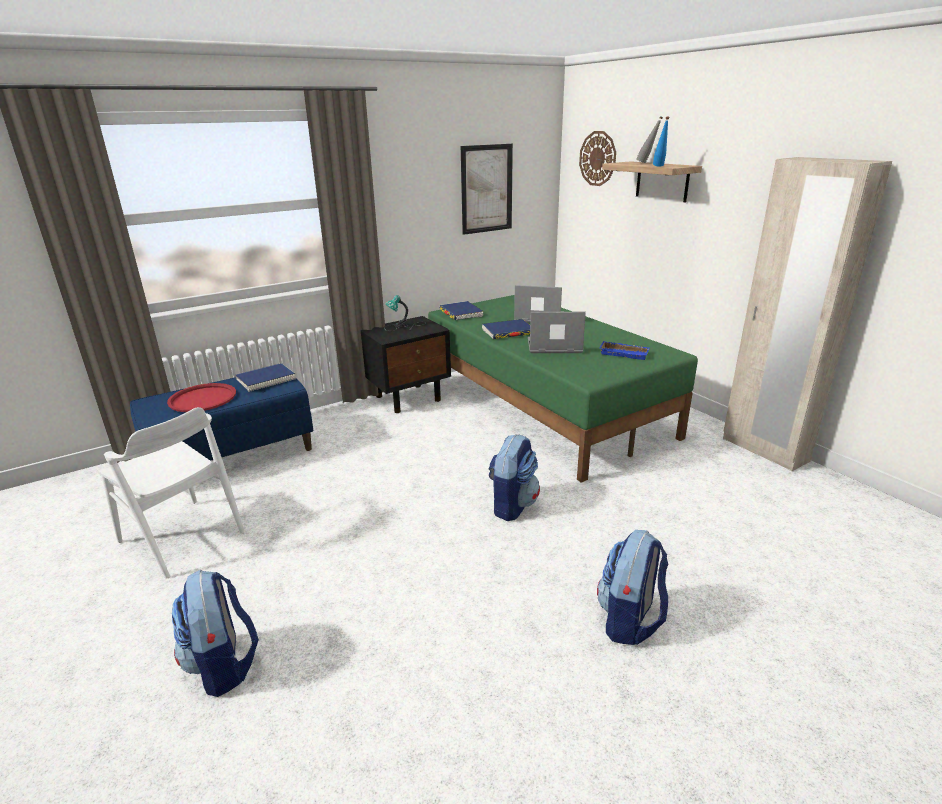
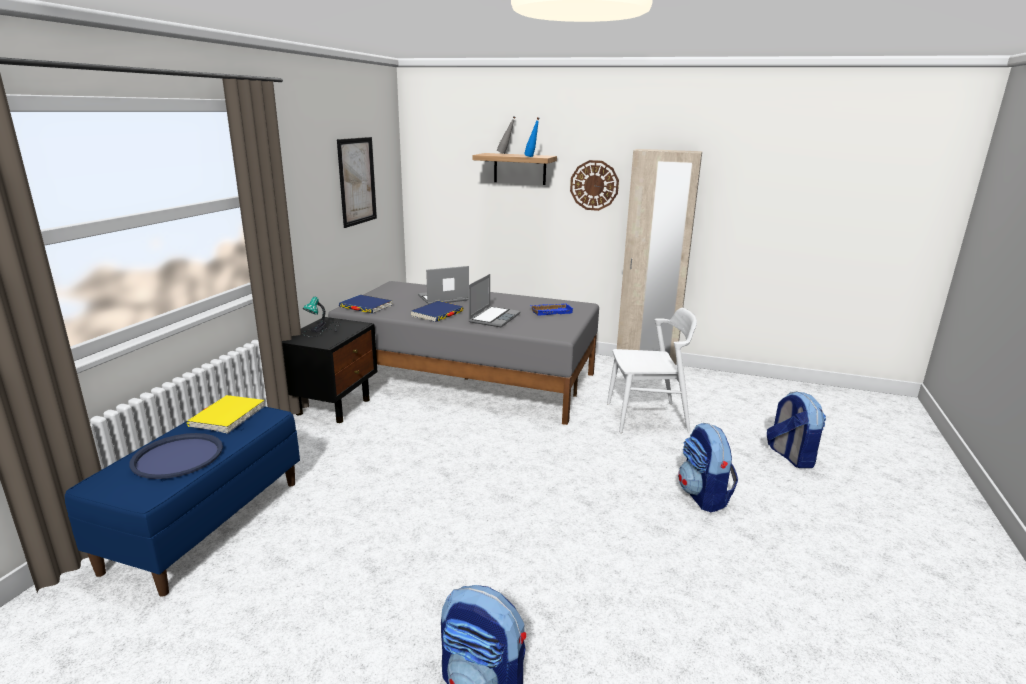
camera: 40 degrees left, 5 degrees down
white chair [98,407,245,578] -> white chair moved to [607,308,697,433]
red tray [167,383,236,412] -> blue tray [130,433,223,479]
blue book [235,363,296,392] -> yellow book [187,395,264,434]
green bed [428,295,698,483] -> grey bed [328,281,599,425]
backpack [488,434,540,521] -> backpack moved to [767,391,826,468]
laptop [528,312,586,353] -> laptop turned 150 degrees clockwise [468,274,521,327]
wall clock [579,131,616,186] -> wall clock moved to [570,160,619,211]

